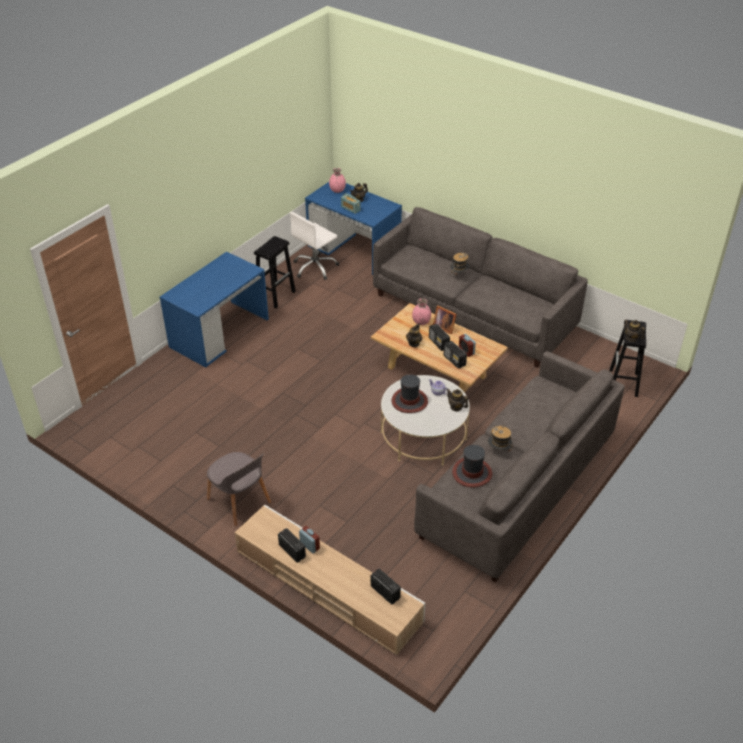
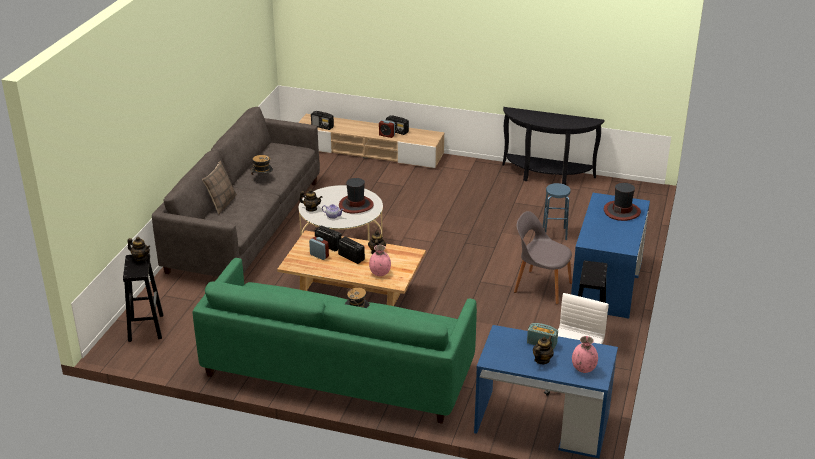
camera: 160 degrees right, 10 degrees down
grey chair [207,452,271,527] -> grey chair moved to [514,211,572,304]
grey sofa [373,207,588,368] -> green sofa [193,258,477,424]
picture frame [433,306,456,334] -> none
hat [452,445,492,488] -> hat moved to [604,183,641,221]
none -> pillow [202,161,237,214]
none -> black console table [502,107,605,185]
none -> blue stool [543,183,571,240]

